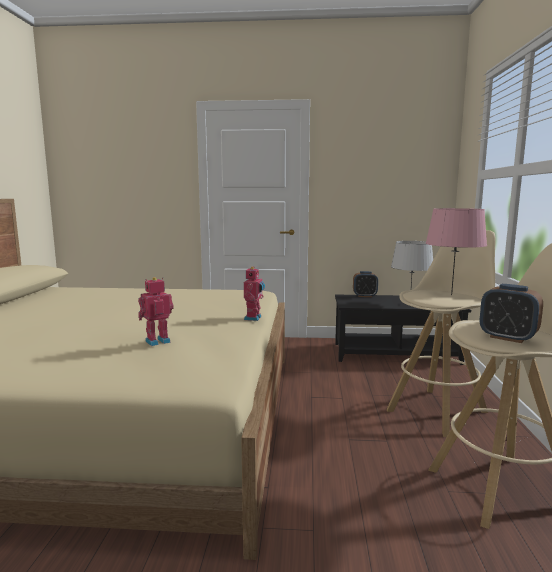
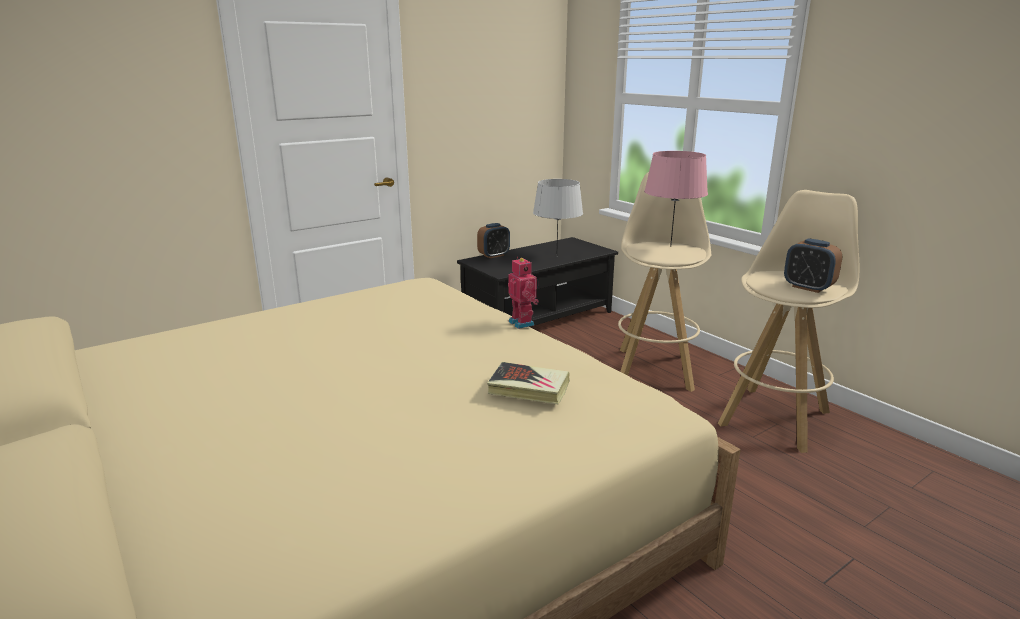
camera: 40 degrees left, 10 degrees up
toy robot [138,277,174,346] -> book [487,362,570,405]
alarm clock [480,284,543,343] -> alarm clock turned 45 degrees clockwise [784,238,842,293]

